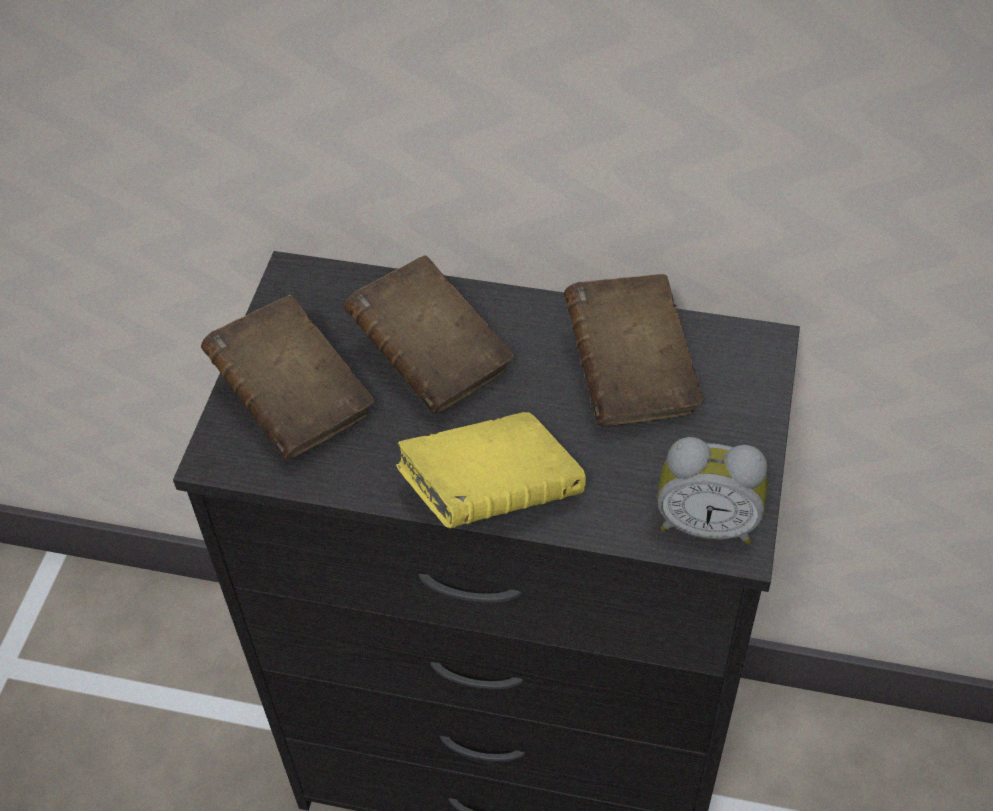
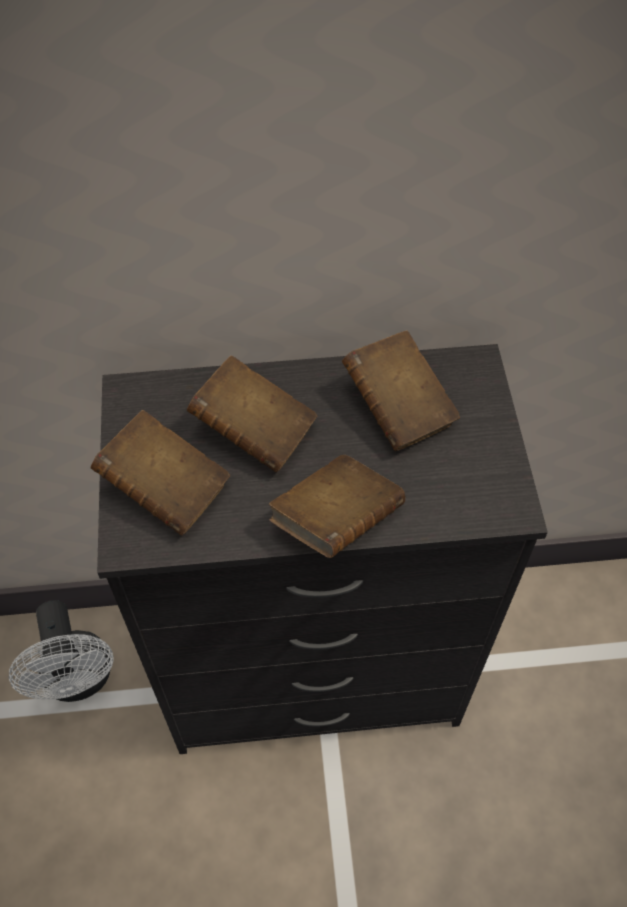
camera: 20 degrees left, 5 degrees up
yellow book [396,412,586,529] -> brown book [269,455,405,558]
alarm clock [657,437,768,544] -> none
none -> white fan [9,600,114,702]

